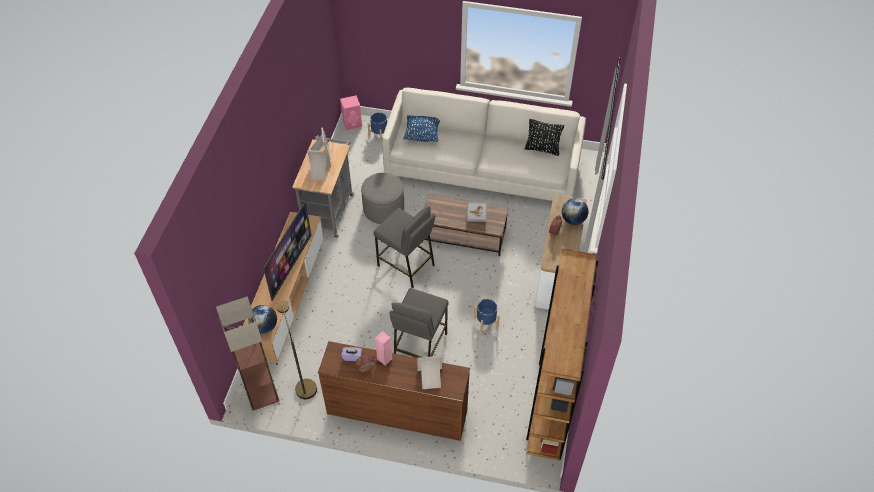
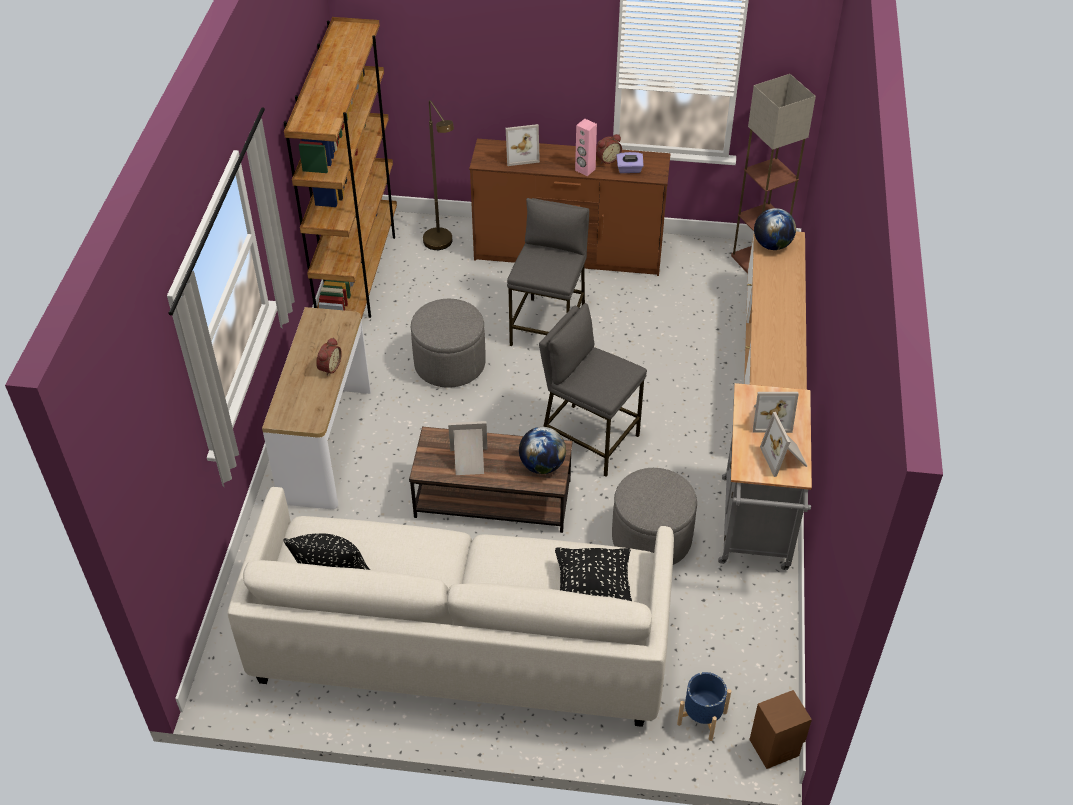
camera: 175 degrees right, 5 degrees down
television [263,202,312,301] -> none
brown floor lamp [276,300,317,399] -> brown floor lamp moved to [423,100,454,250]
pink speaker [340,95,362,130] -> brown speaker [749,690,812,769]
blue pillow [403,115,440,142] -> black pillow [555,548,632,601]
blue planter [474,299,500,333] -> grey ottoman [411,299,486,388]
globe [562,198,588,225] -> globe moved to [519,427,566,474]

